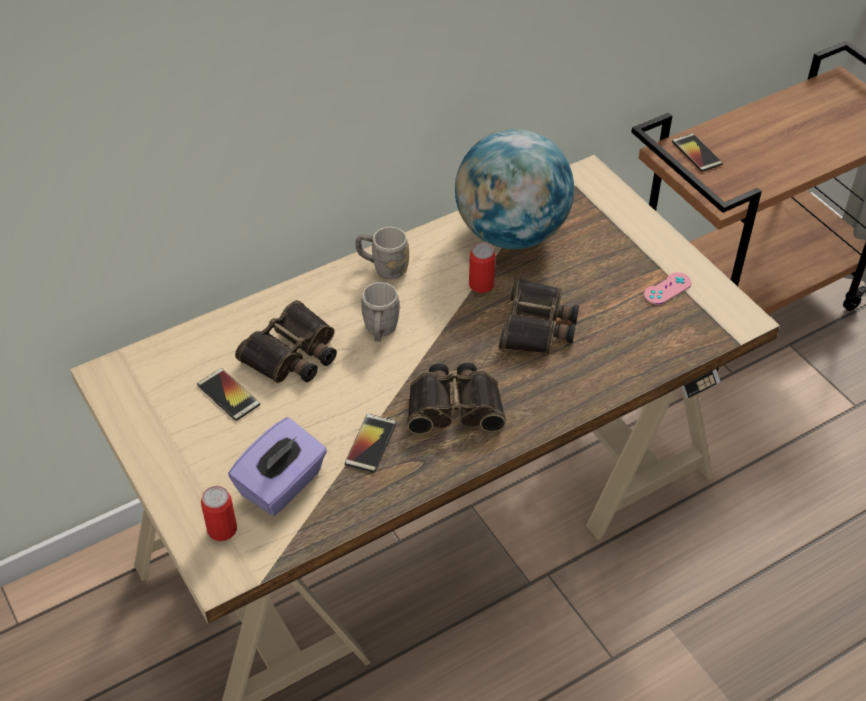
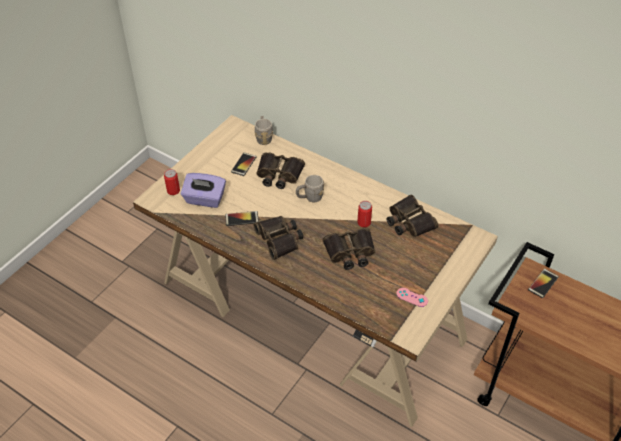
camera: 65 degrees right, 0 degrees up
grey mug [355,227,409,279] -> grey mug moved to [255,116,273,145]
globe [455,129,574,249] -> binoculars [387,194,438,238]

